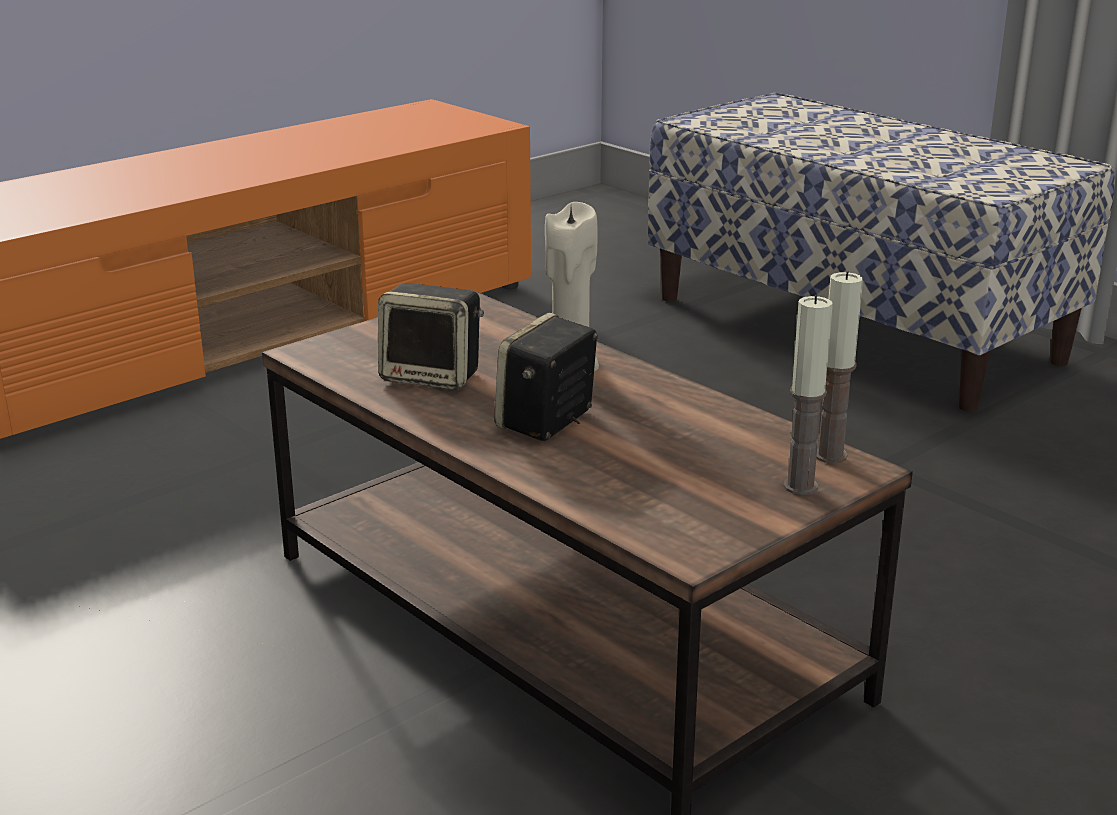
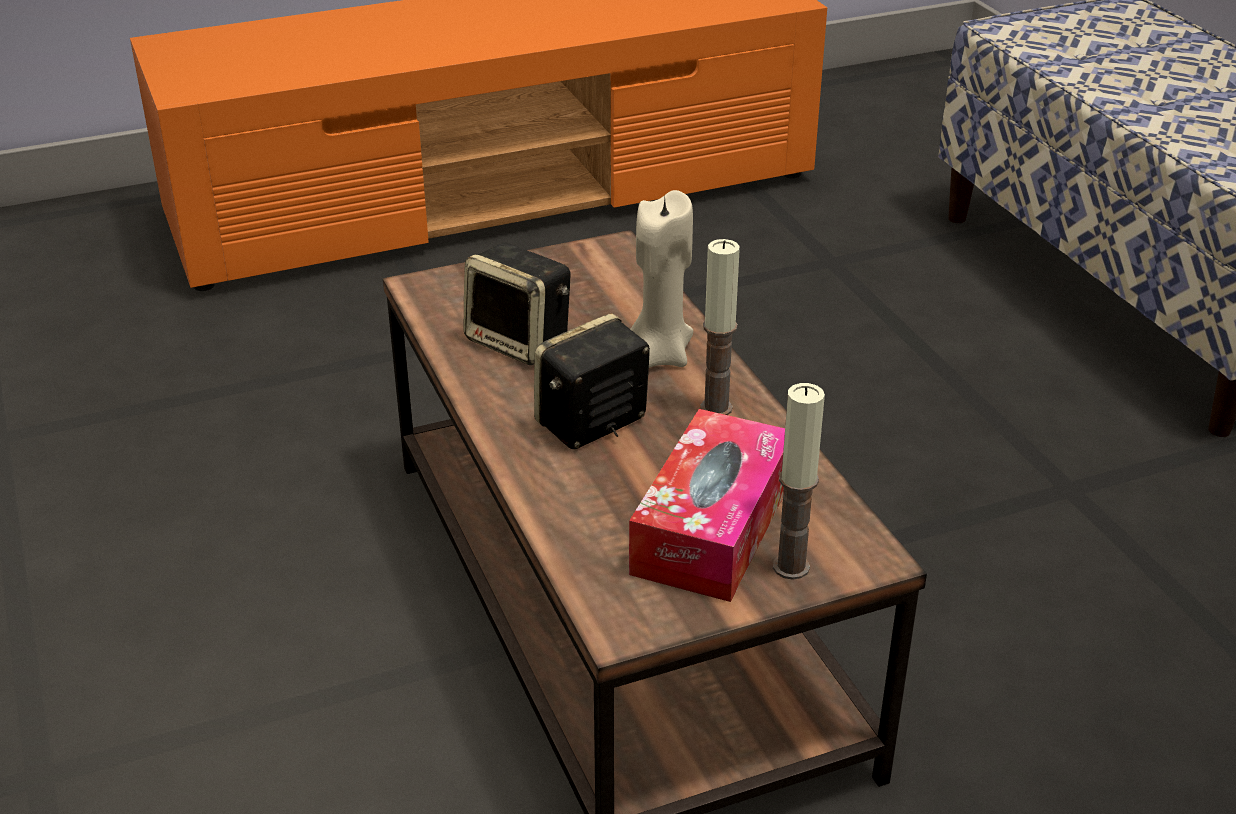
camera: 20 degrees right, 10 degrees up
candle [816,271,863,463] -> candle moved to [700,239,740,415]
none -> tissue box [629,409,785,602]

